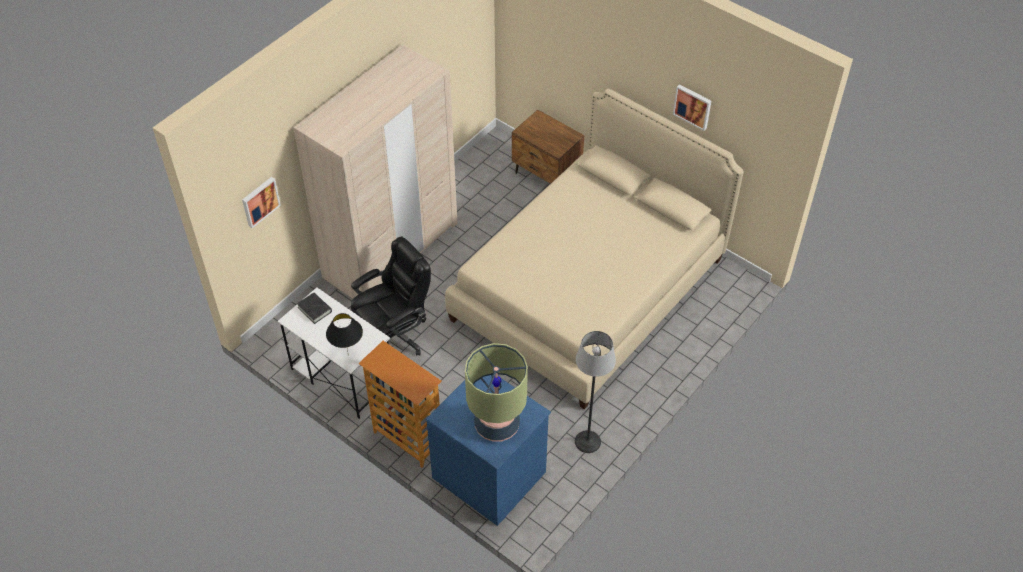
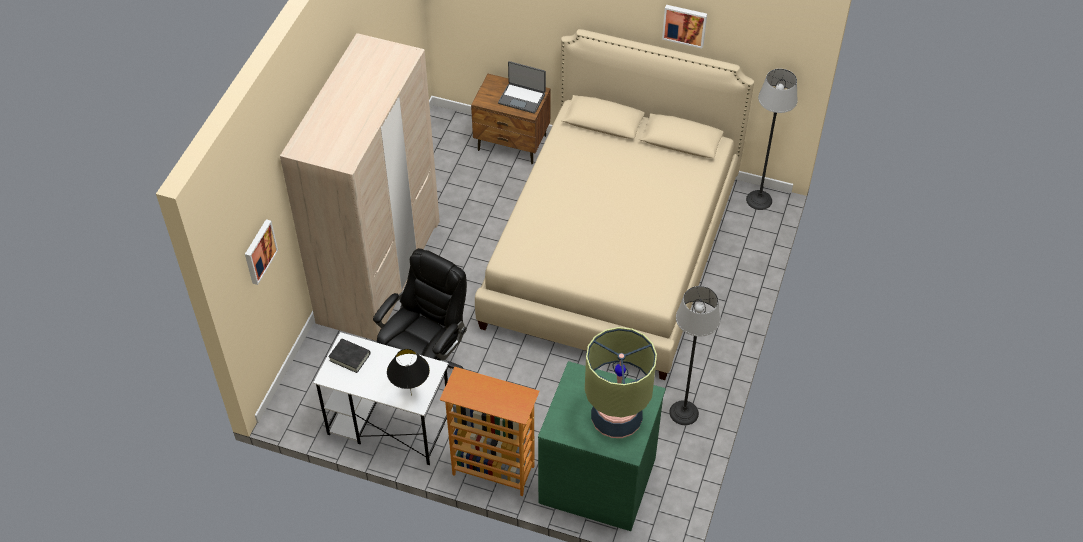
camera: 20 degrees left, 0 degrees up
blue dresser [426,375,551,526] -> green dresser [538,361,666,531]
none -> laptop [498,61,546,114]
none -> floor lamp [746,69,798,210]

